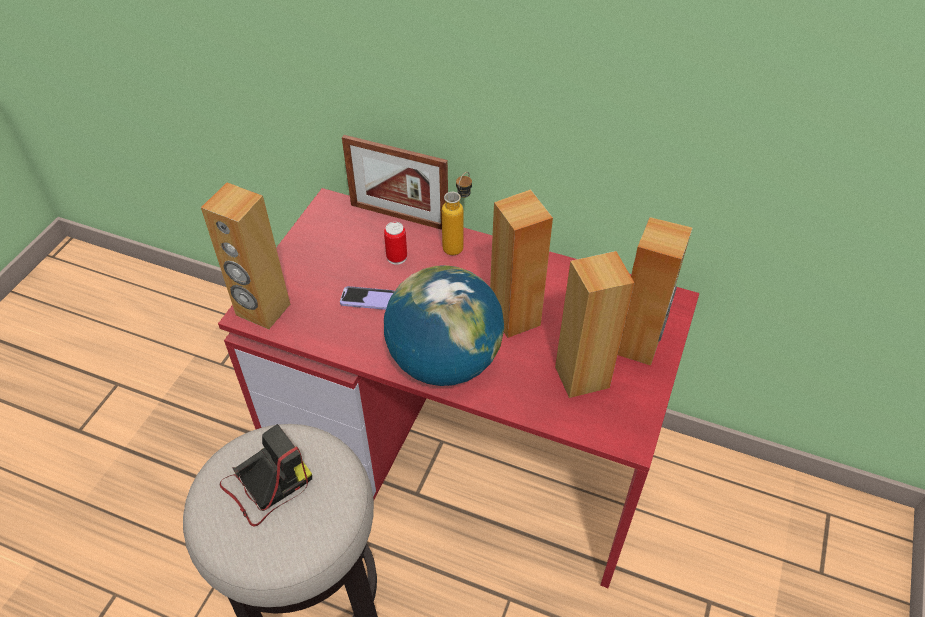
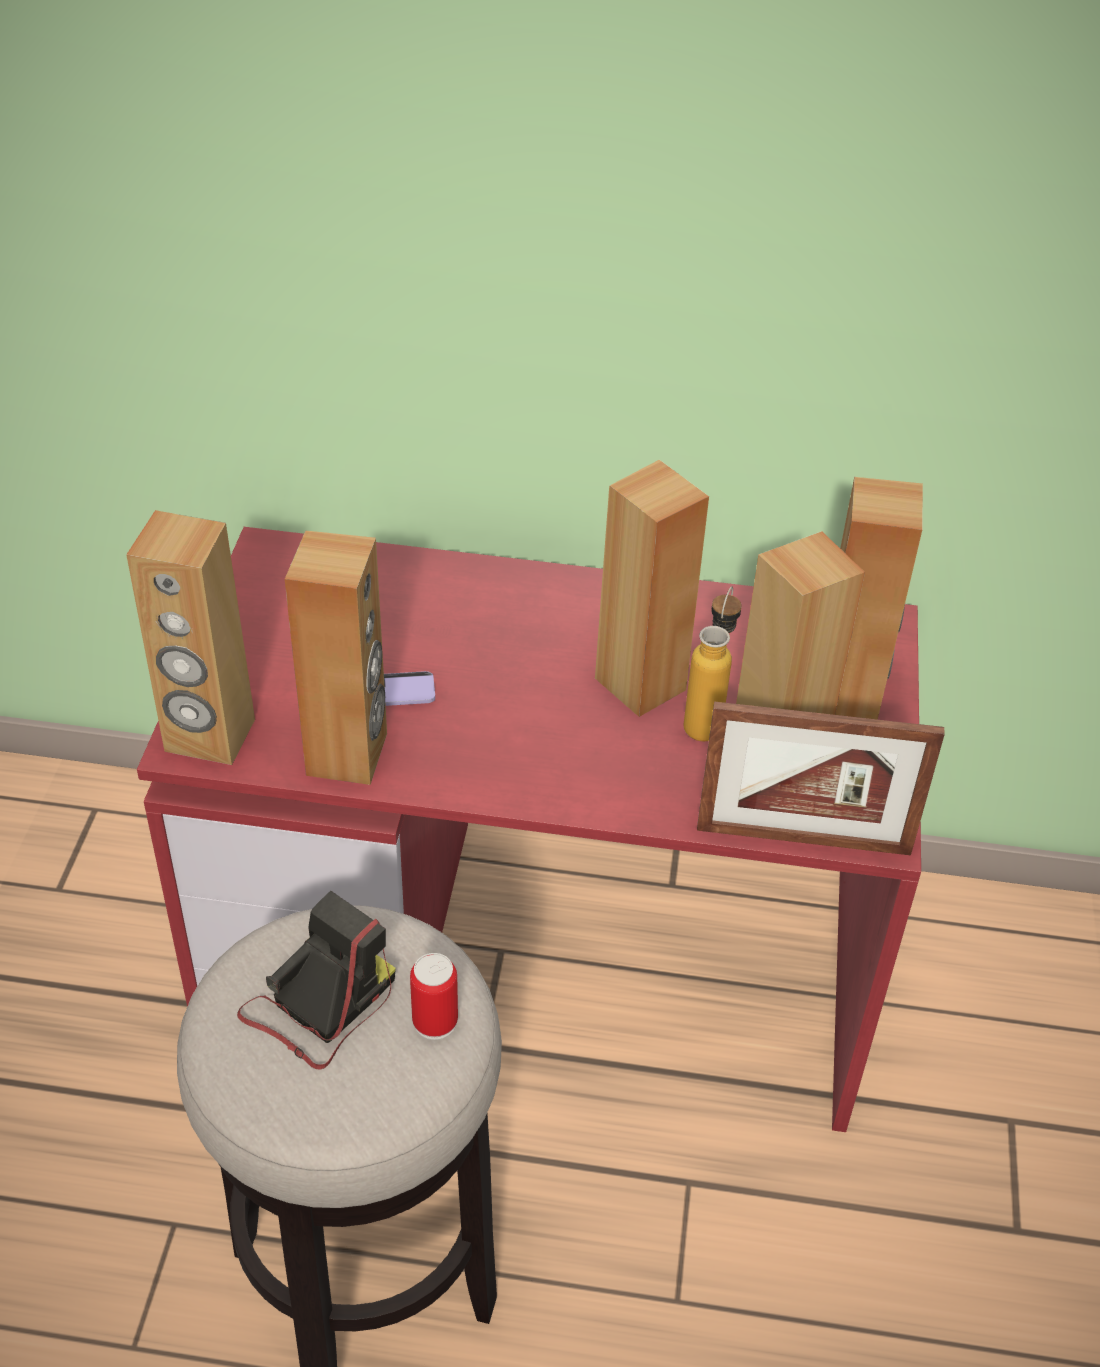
camera: 15 degrees left, 5 degrees down
picture frame [342,135,448,230] -> picture frame moved to [697,702,945,855]
can [384,222,407,265] -> can moved to [410,953,458,1040]
globe [384,265,504,386] -> none
bottle [442,172,472,255] -> bottle moved to [684,587,742,741]
none -> brown speaker [285,530,387,785]

